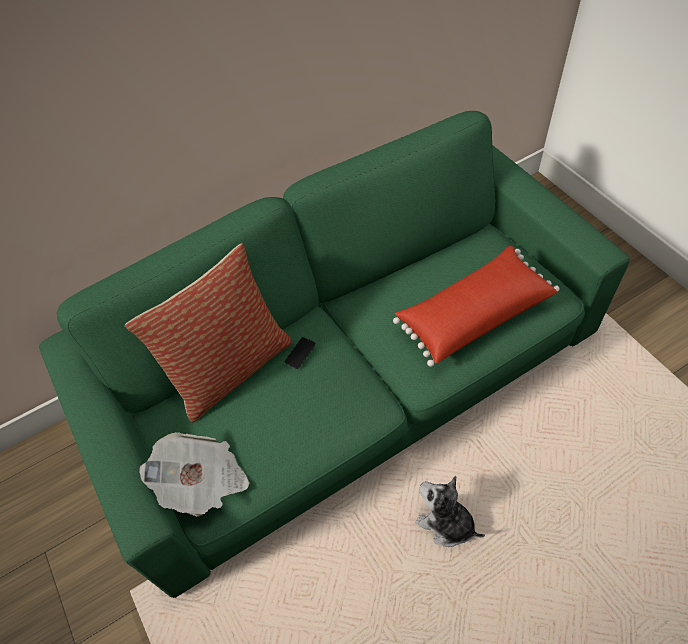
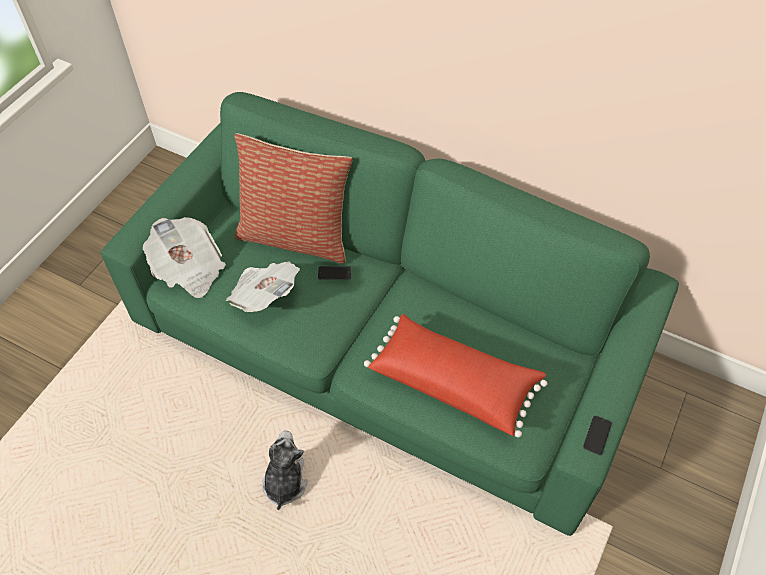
camera: 55 degrees right, 0 degrees up
none -> newspaper [226,261,300,312]
none -> phone [583,416,612,455]

